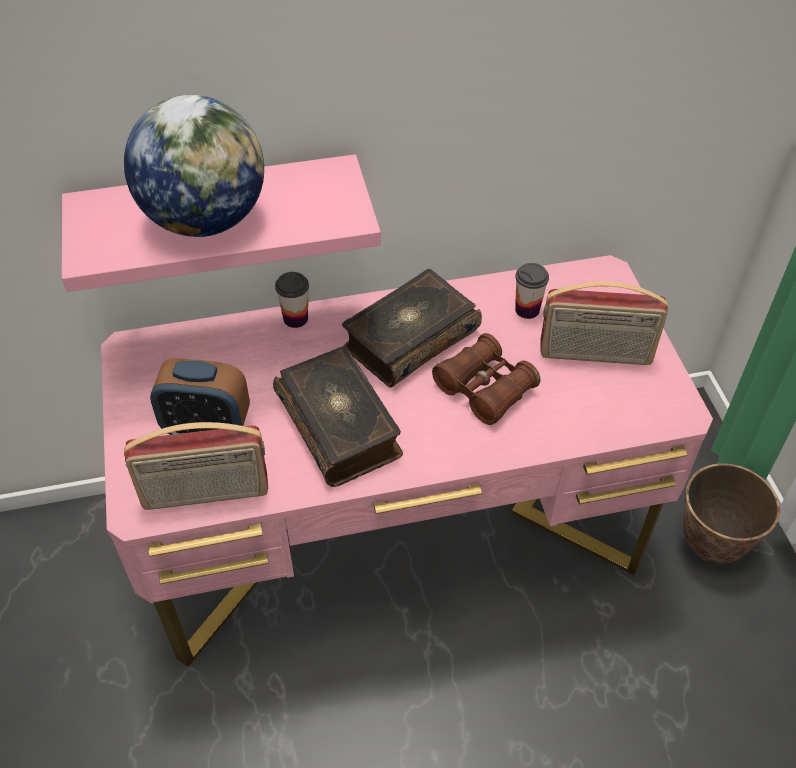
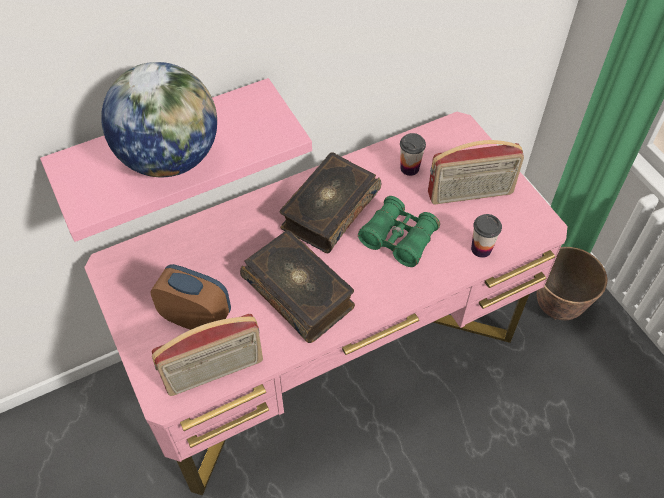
camera: 15 degrees left, 5 degrees up
alarm clock [150,358,250,435] -> alarm clock turned 150 degrees counterclockwise [150,264,231,330]
cup [275,272,309,328] -> cup moved to [471,214,502,258]
brown binoculars [432,333,541,425] -> green binoculars [358,196,440,267]

